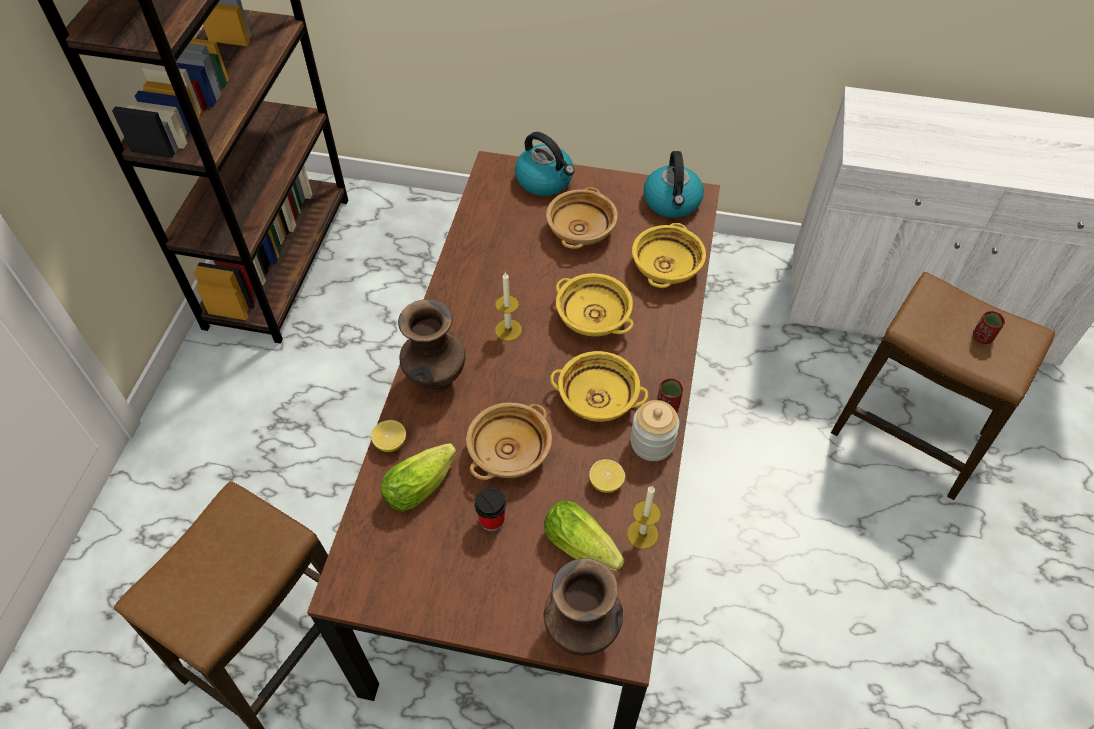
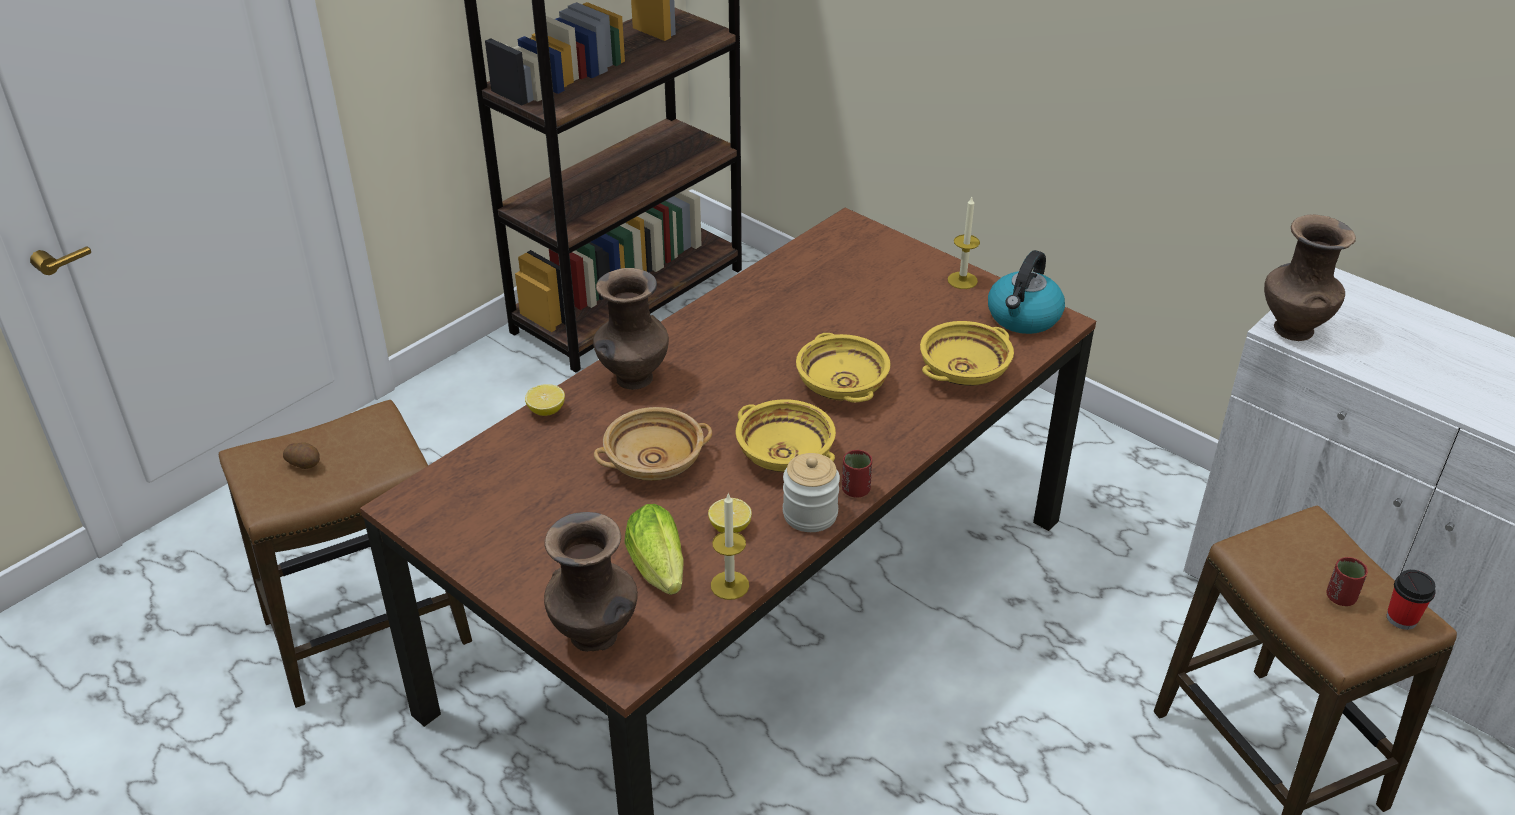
camera: 30 degrees right, 15 degrees down
lettuce [380,443,457,512] -> none
cup [474,488,506,531] -> cup moved to [1387,570,1436,630]
candle [495,272,522,341] -> candle moved to [948,197,980,289]
kettle [515,132,575,196] -> none
beige bowl [546,187,618,249] -> none
none -> potato [283,442,320,469]
none -> brown vase [1264,214,1356,341]

